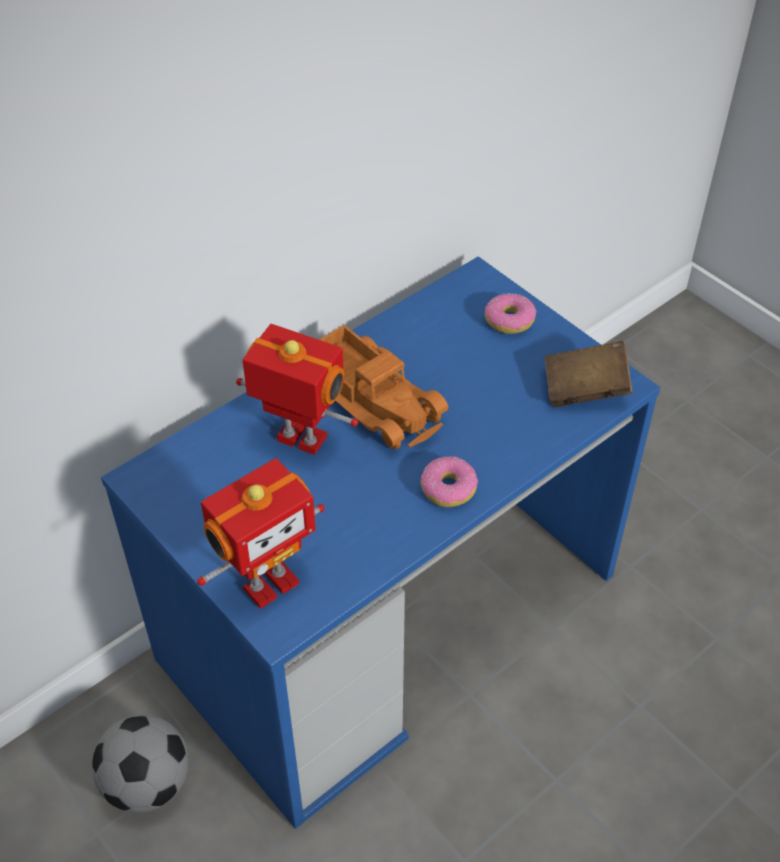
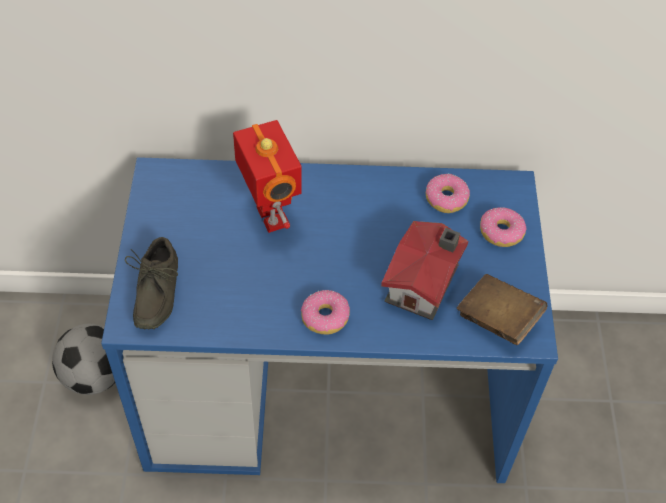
camera: 40 degrees right, 5 degrees up
toy robot [197,458,325,609] -> grey shoe [125,237,178,329]
toy truck [319,324,448,449] -> none
none -> toy house [381,221,468,320]
none -> donut [426,174,470,213]

